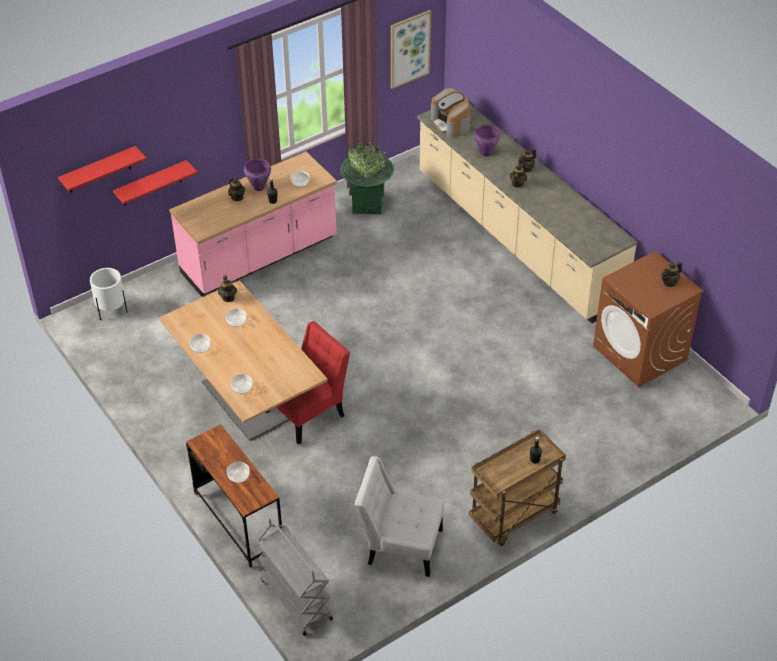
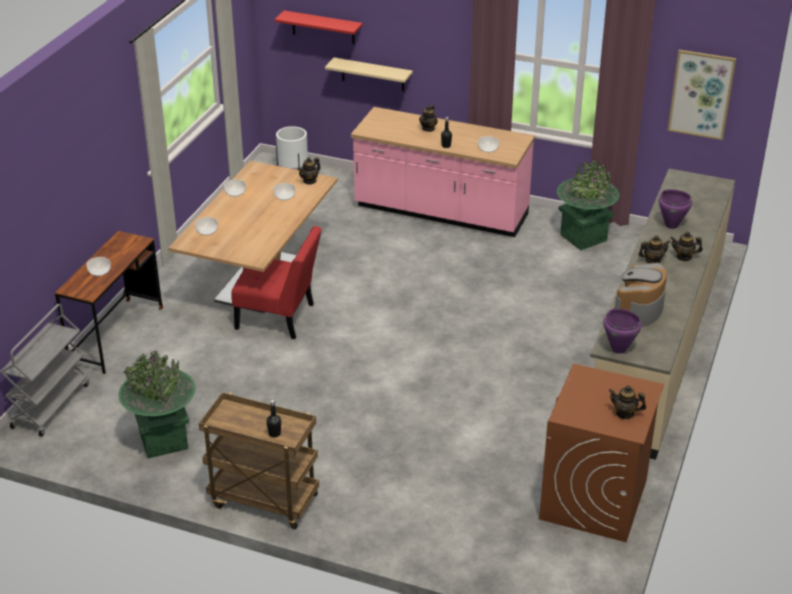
camera: 55 degrees right, 10 degrees down
red shelf [113,160,198,206] -> beige shelf [325,58,413,91]
purple cooking pot [244,159,271,191] -> purple cooking pot moved to [603,308,641,354]
white chair [354,456,444,577] -> green planter [118,351,196,458]
coffee machine [431,88,470,138] -> coffee machine moved to [614,263,667,327]

